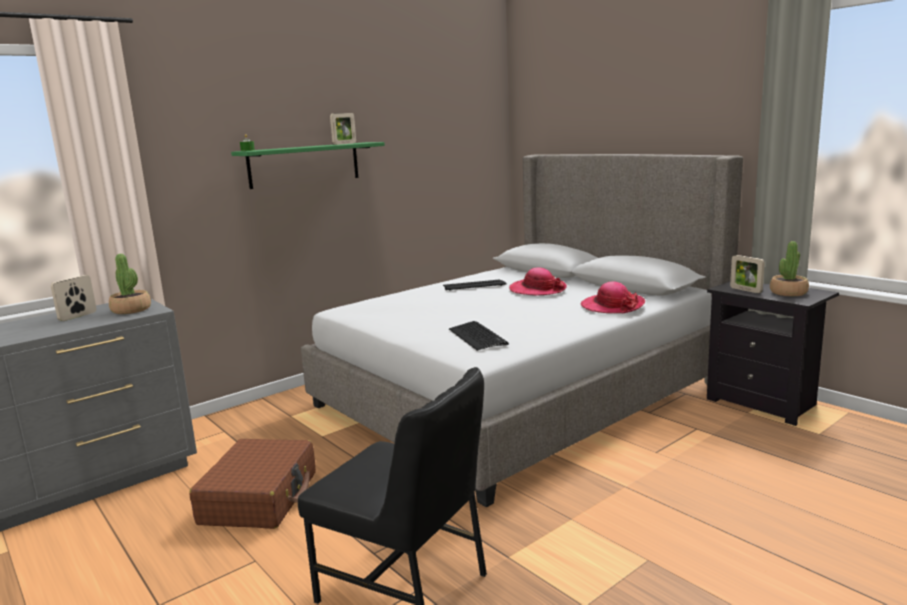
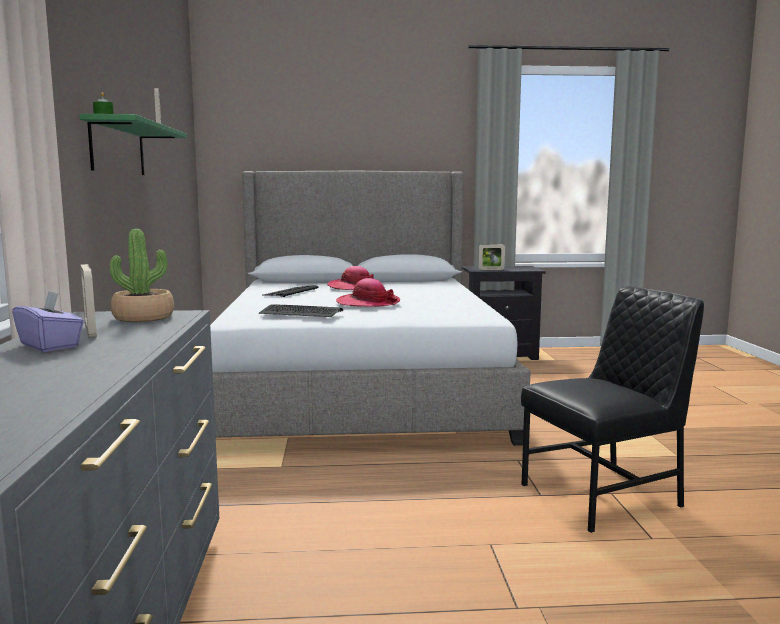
camera: 55 degrees left, 5 degrees down
brown suitcase [189,439,316,529] -> none
keyboard [449,321,509,351] -> keyboard moved to [259,304,343,317]
hat [581,281,645,313] -> hat moved to [336,278,400,307]
potted plant [770,241,809,296] -> none
none -> purple tissue box [12,291,84,352]

